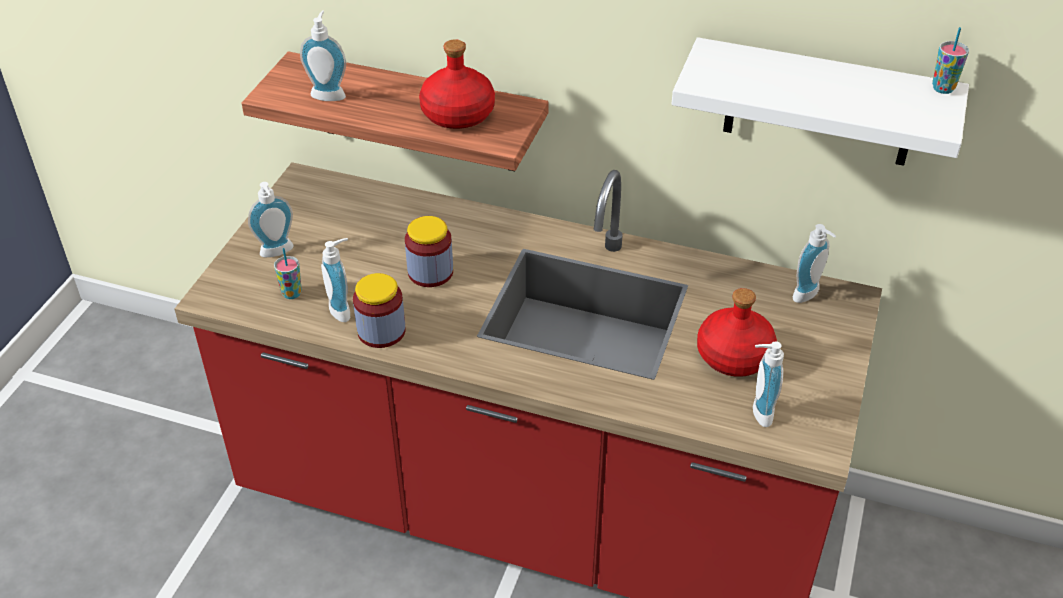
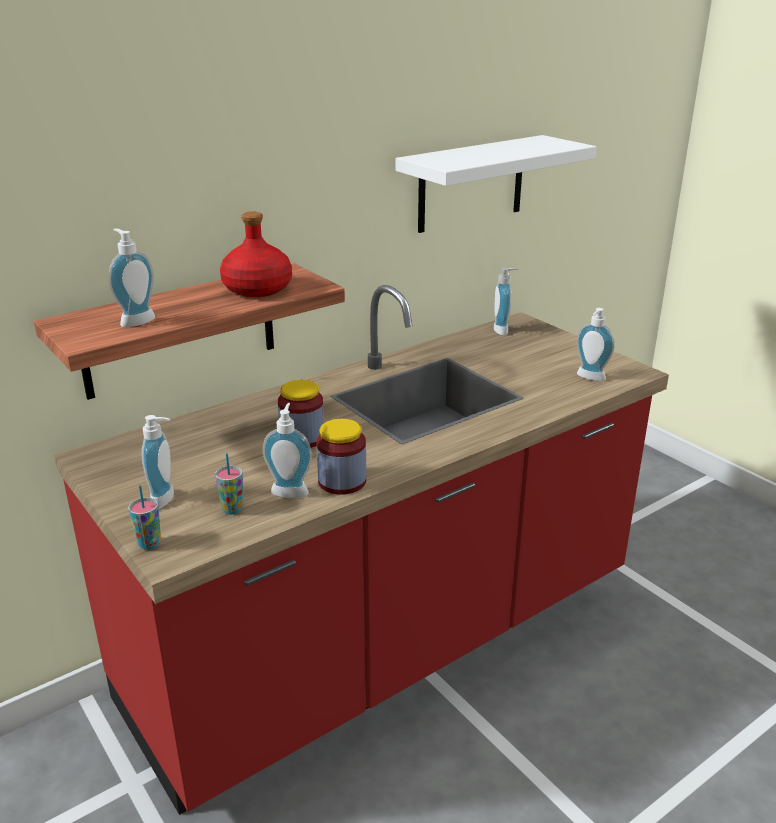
camera: 55 degrees left, 15 degrees down
red bottle [697,288,777,377] -> none
cup [932,27,969,94] -> cup moved to [128,485,161,550]

